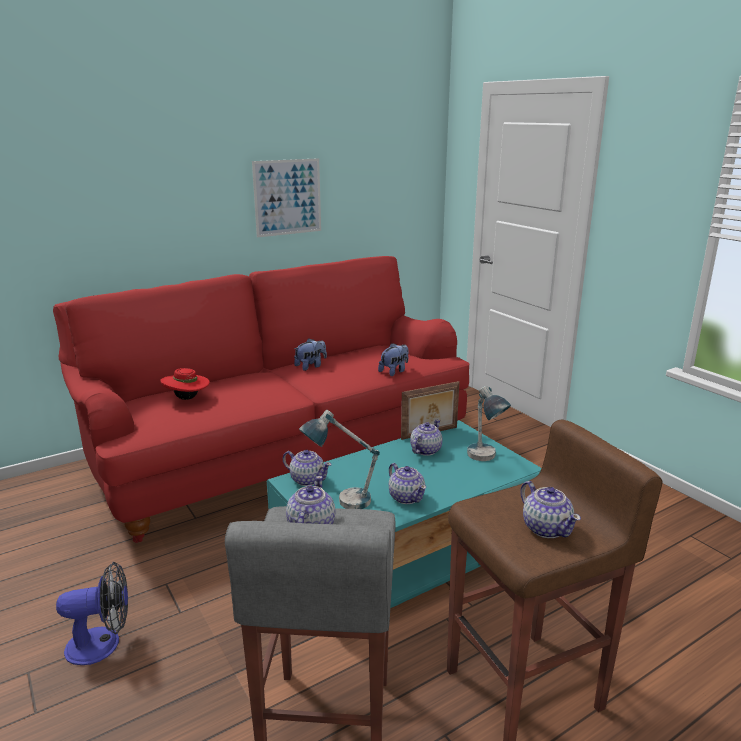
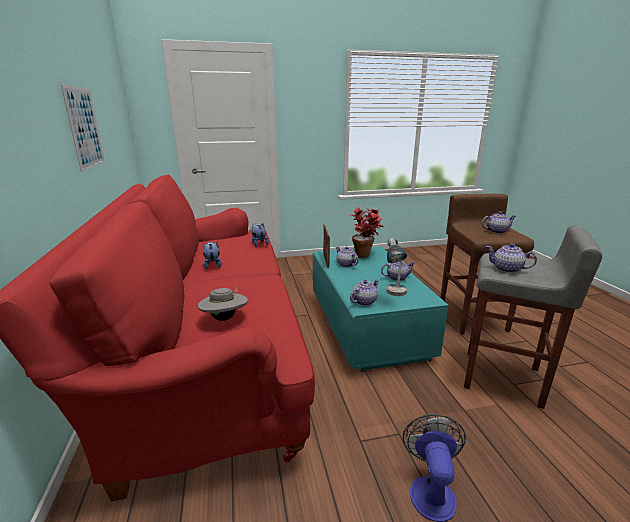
camera: 70 degrees left, 0 degrees up
red hat [160,368,210,400] -> grey hat [198,287,248,321]
table lamp [467,386,511,461] -> potted plant [349,207,383,258]

